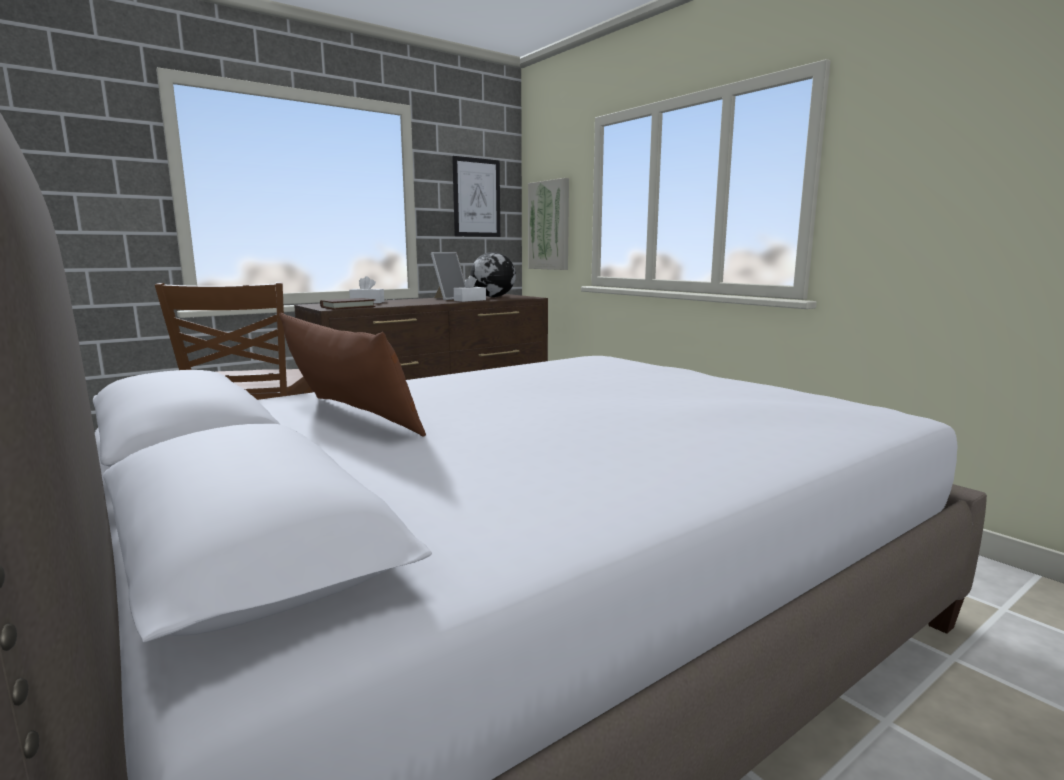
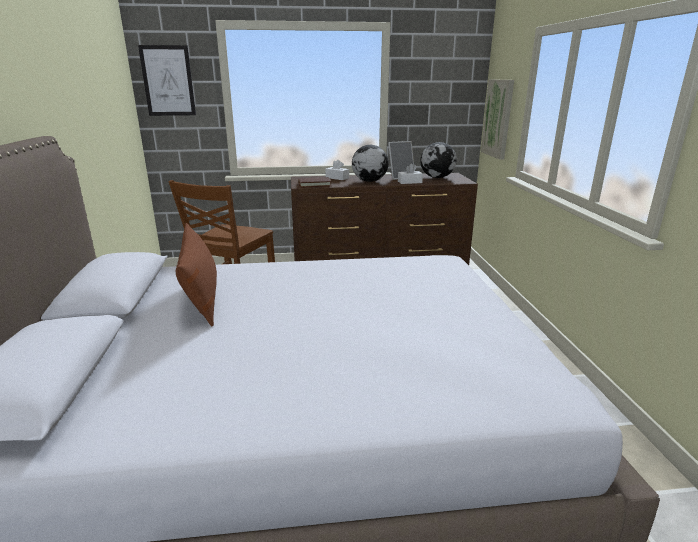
camera: 30 degrees right, 10 degrees up
picture [452,156,500,237] -> picture moved to [138,45,196,116]
none -> globe [352,145,389,182]

